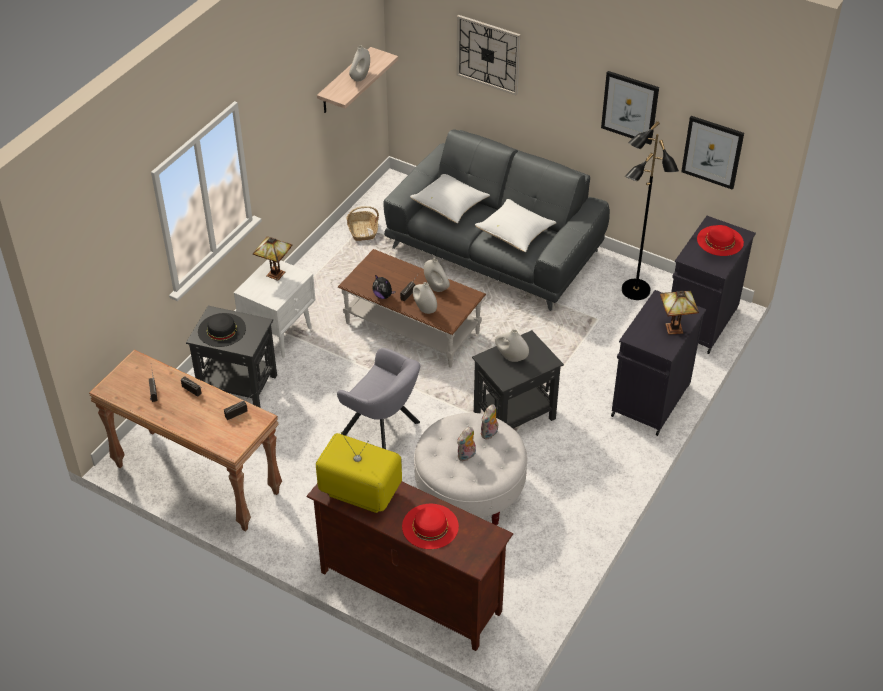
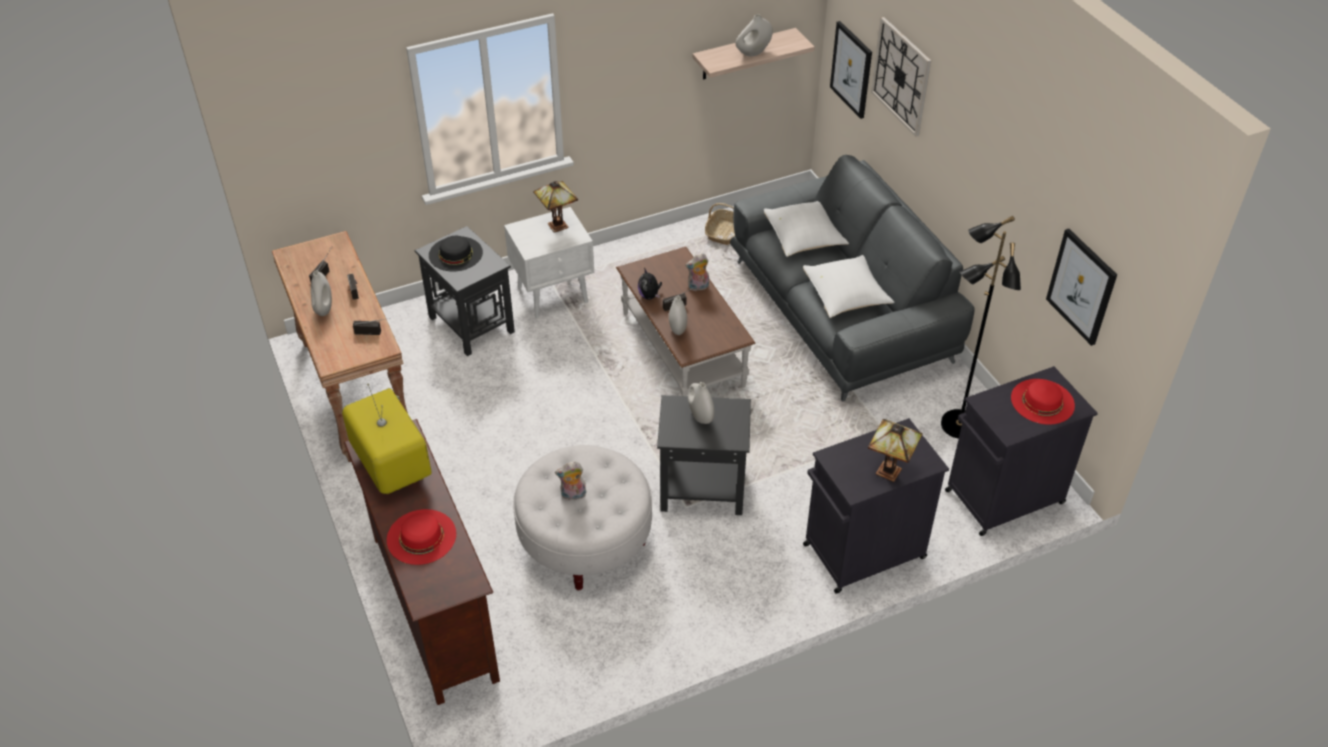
camera: 35 degrees right, 0 degrees up
grey armchair [337,348,420,449] -> none
white vase [424,258,450,292] -> white vase moved to [311,271,332,316]
plush toy [481,404,499,440] -> plush toy moved to [685,253,709,291]
picture [601,71,659,145] -> picture moved to [830,21,872,119]

